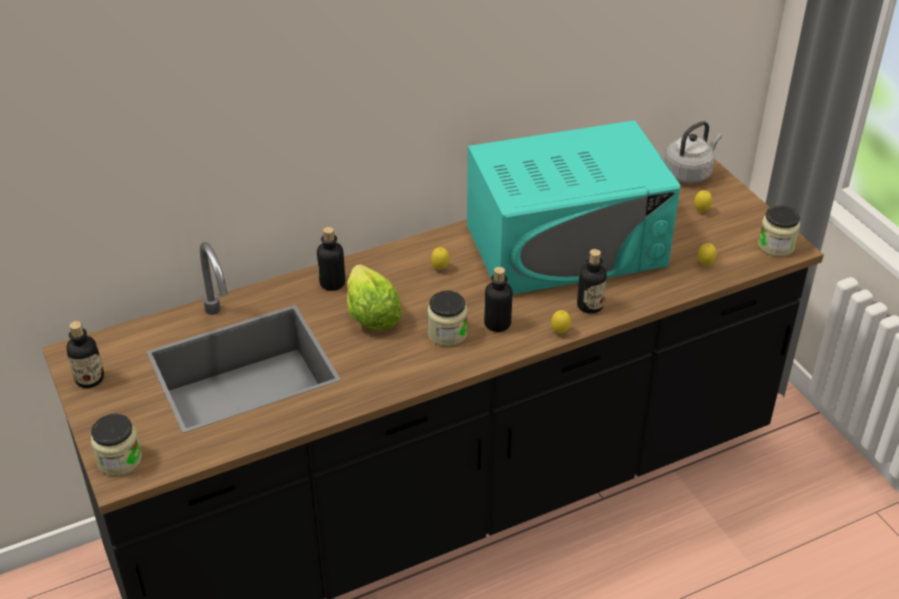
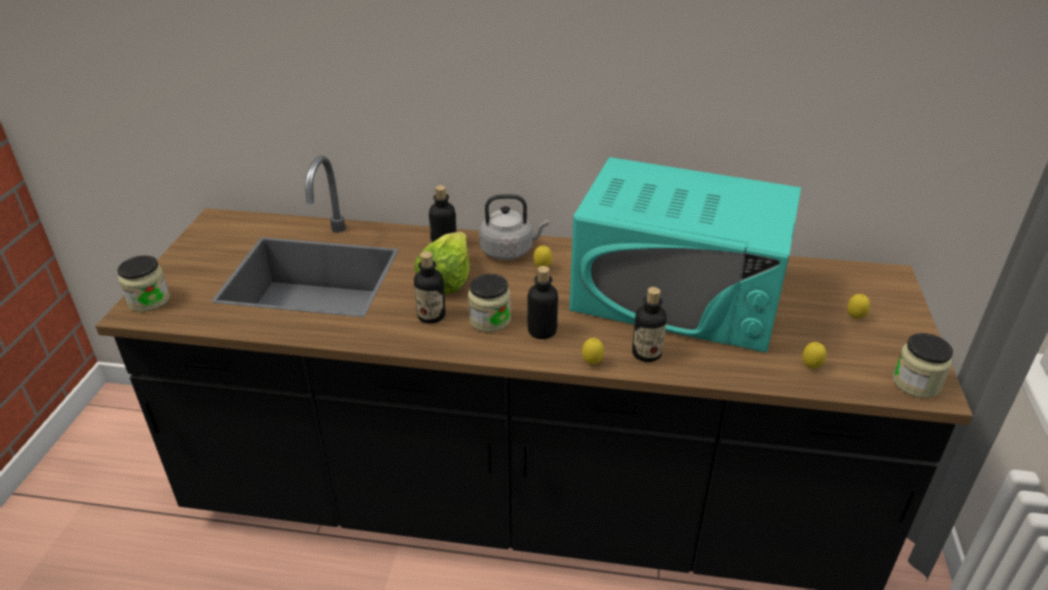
camera: 35 degrees right, 5 degrees down
bottle [66,321,104,388] -> bottle moved to [414,251,445,324]
grey kettle [664,121,722,183] -> grey kettle moved to [479,194,549,260]

